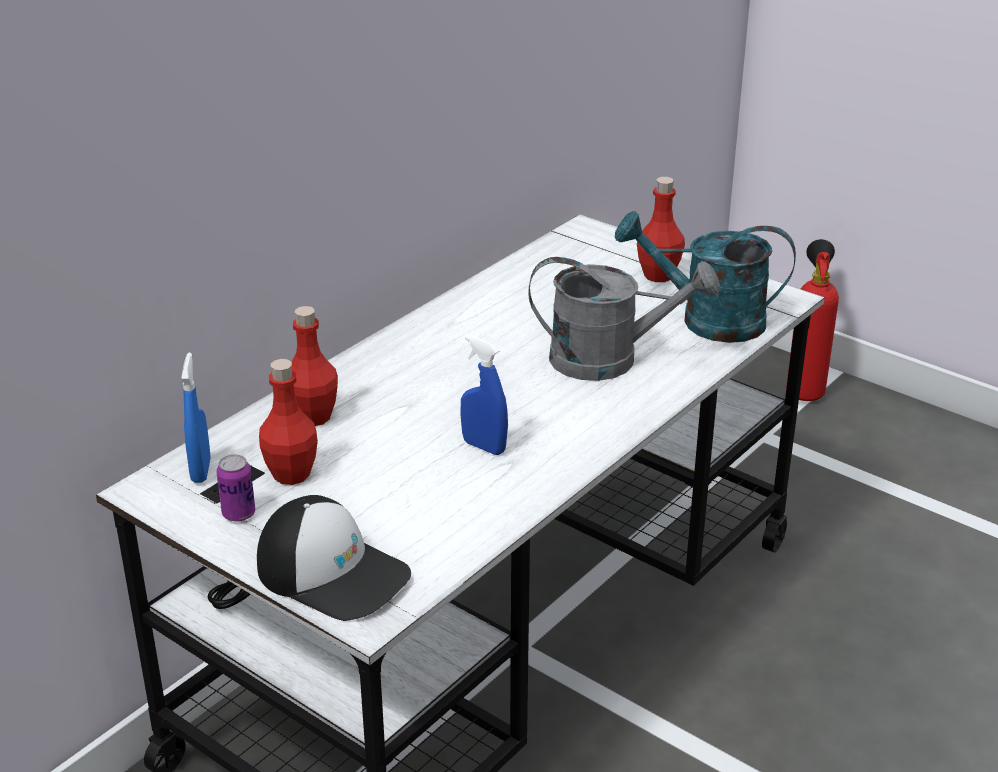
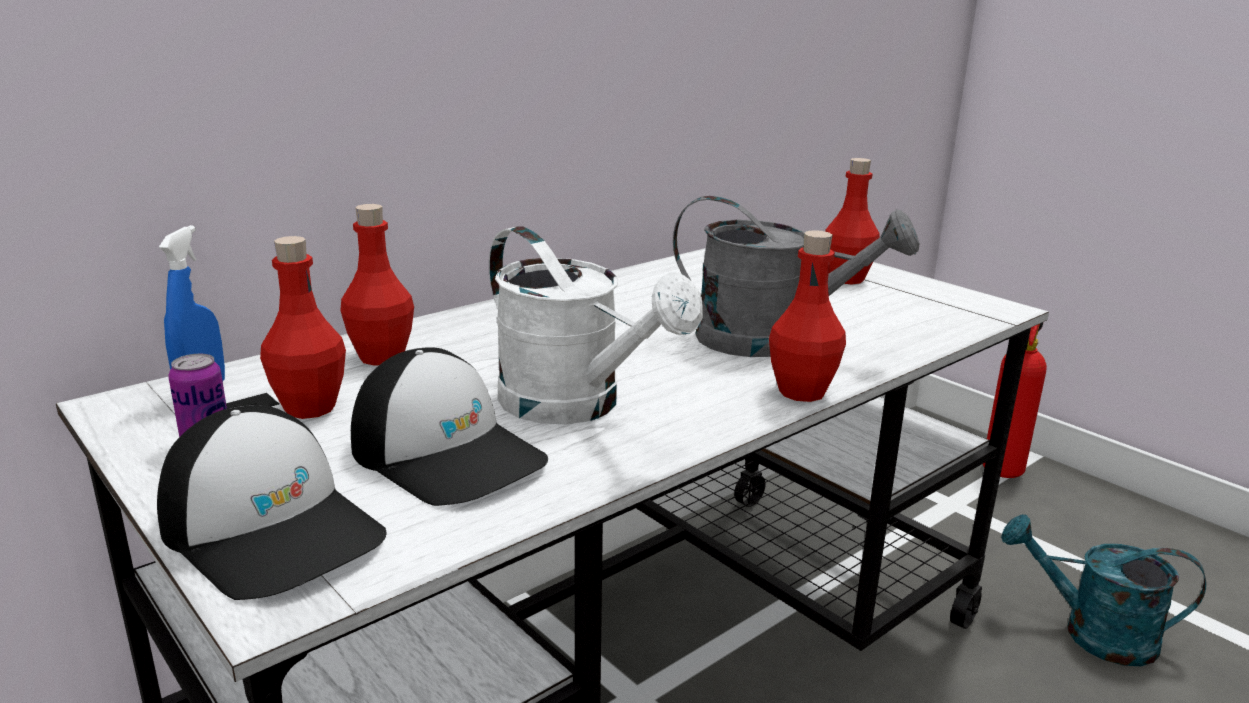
camera: 10 degrees right, 10 degrees down
blue spray bottle [460,335,508,455] -> white watering can [489,227,703,424]
turquoise watering can [615,211,796,343] -> turquoise watering can moved to [1001,514,1206,666]
none -> cap [351,347,548,506]
none -> red bottle [769,230,846,402]

